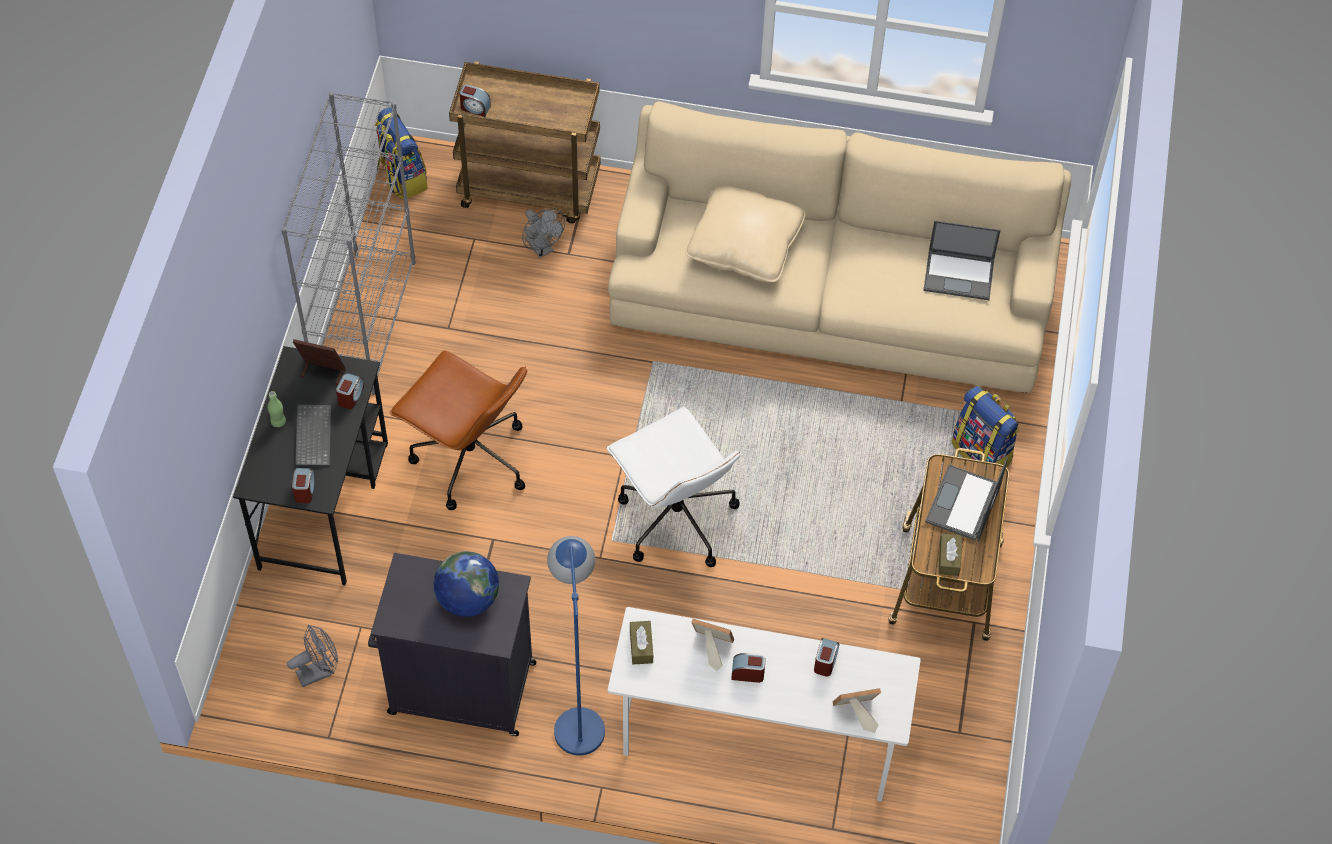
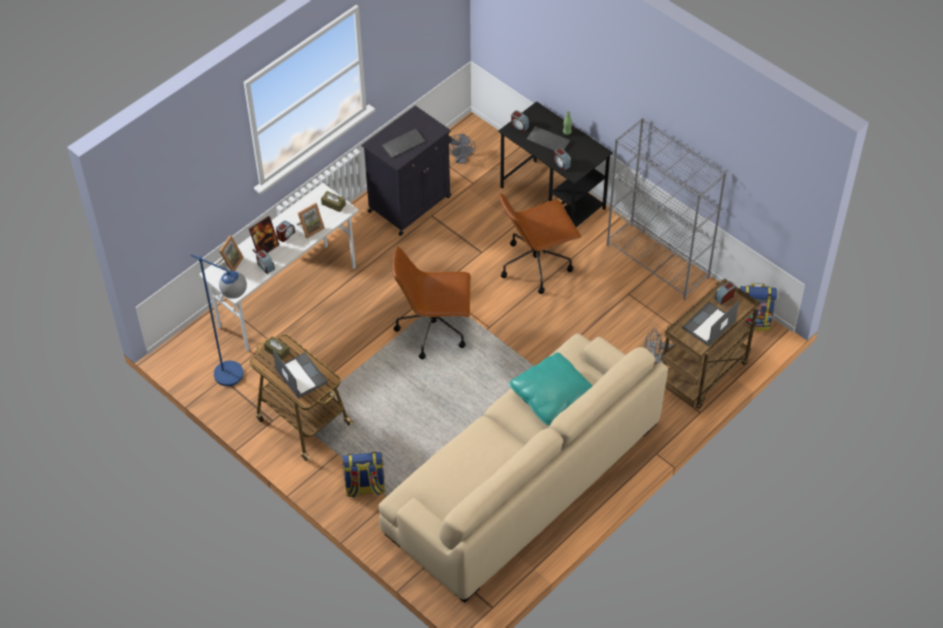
camera: 125 degrees right, 5 degrees down
picture frame [293,339,346,385] -> picture frame moved to [249,216,279,253]
globe [434,551,499,617] -> keyboard [381,128,426,159]
blue floor lamp [547,536,605,756] -> blue floor lamp moved to [190,254,247,386]
white office chair [607,407,740,567] -> brown office chair [393,246,471,359]
beige pillow [685,186,806,283] -> turquoise pillow [509,352,593,425]
laptop [923,220,1001,300] -> laptop moved to [682,301,739,346]

